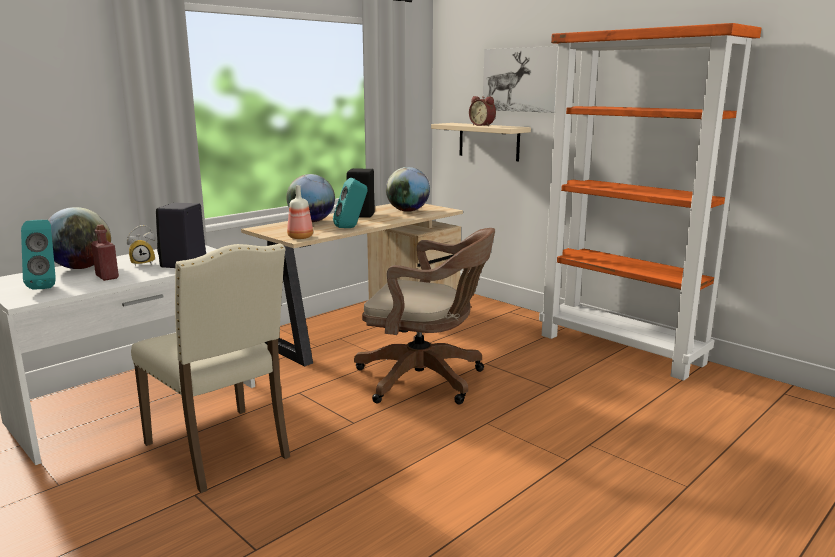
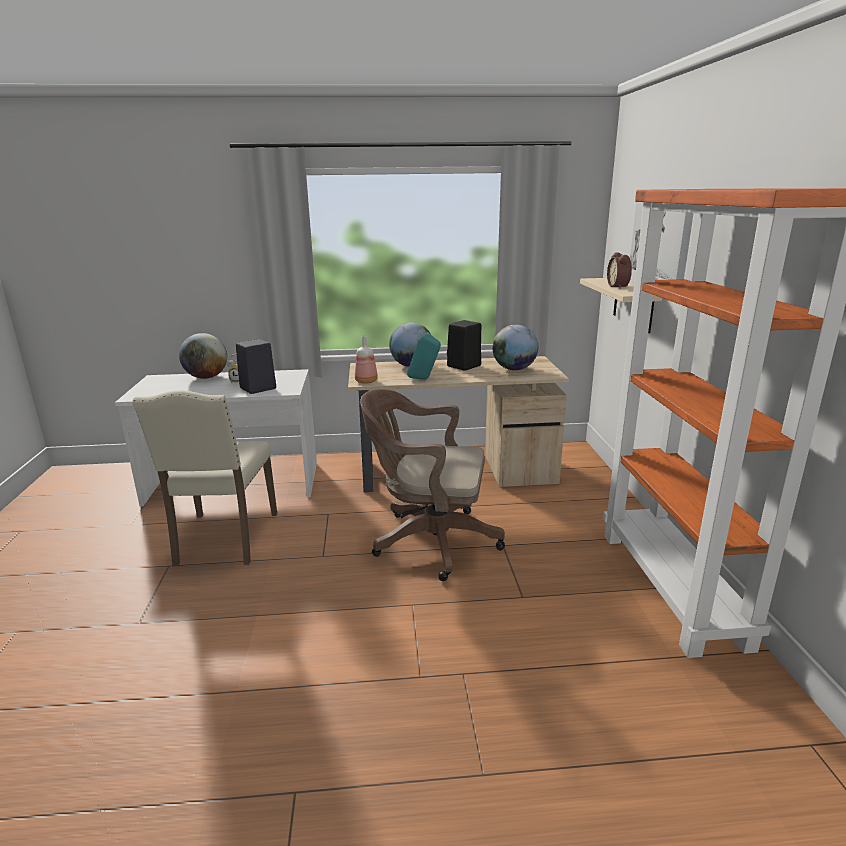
camera: 40 degrees right, 5 degrees up
turquoise speaker [21,220,56,289] -> none
red bottle [91,224,119,281] -> none
brown office chair [354,228,495,404] -> brown office chair turned 135 degrees clockwise [360,389,505,581]

